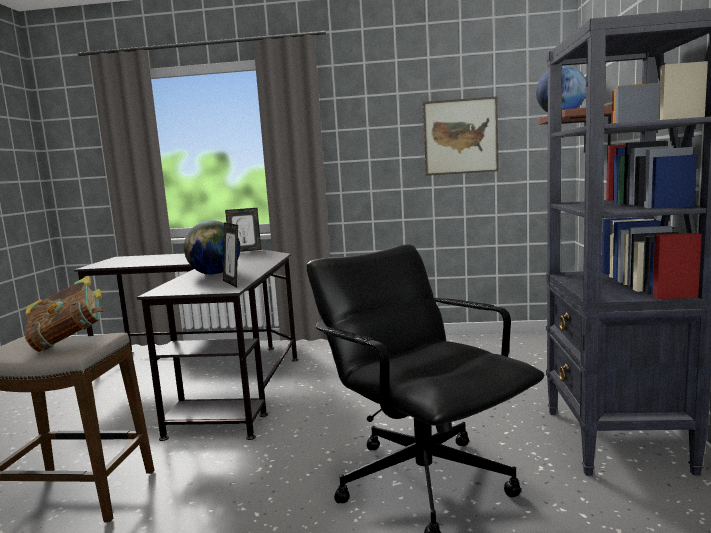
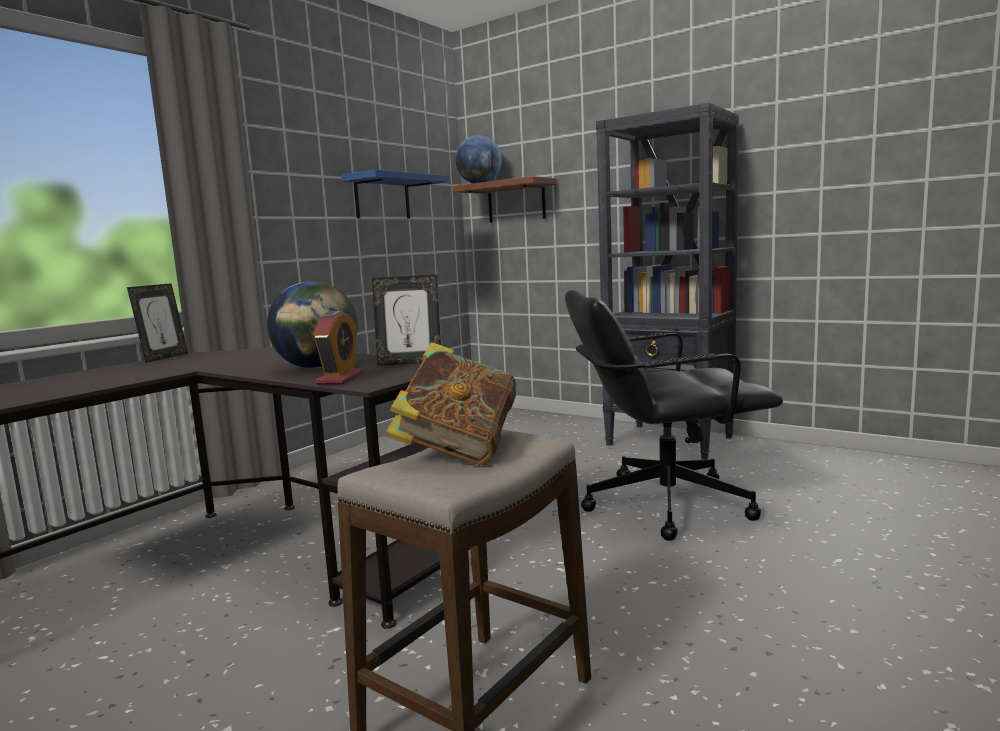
camera: 60 degrees left, 0 degrees up
picture [423,97,499,176] -> blue shelf [341,169,450,218]
none -> alarm clock [313,310,364,384]

